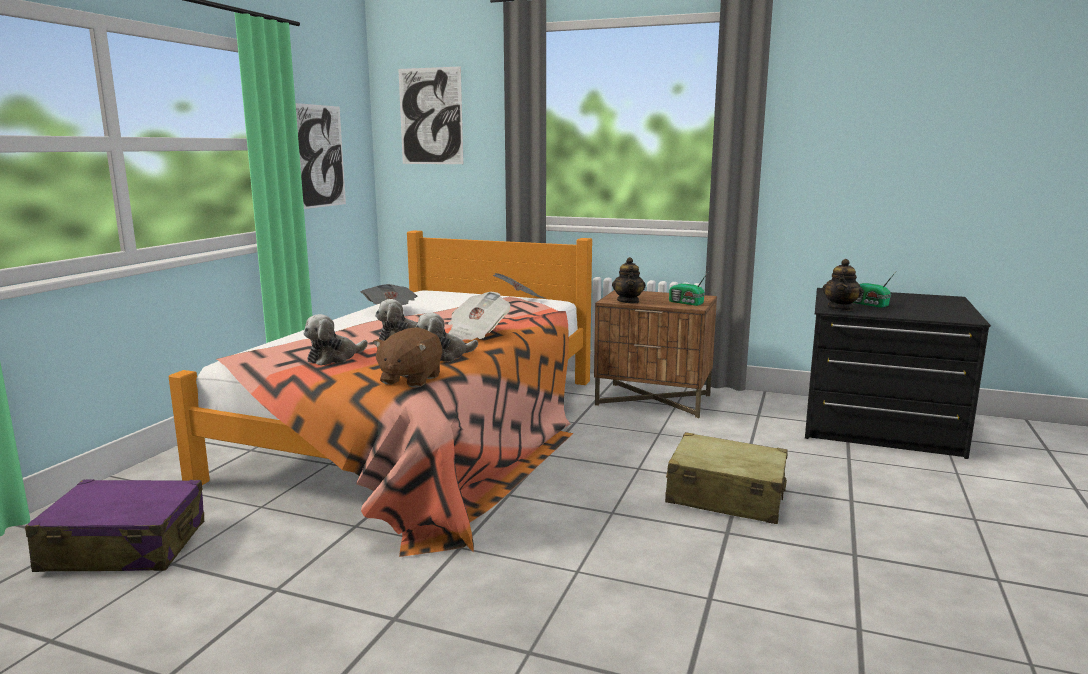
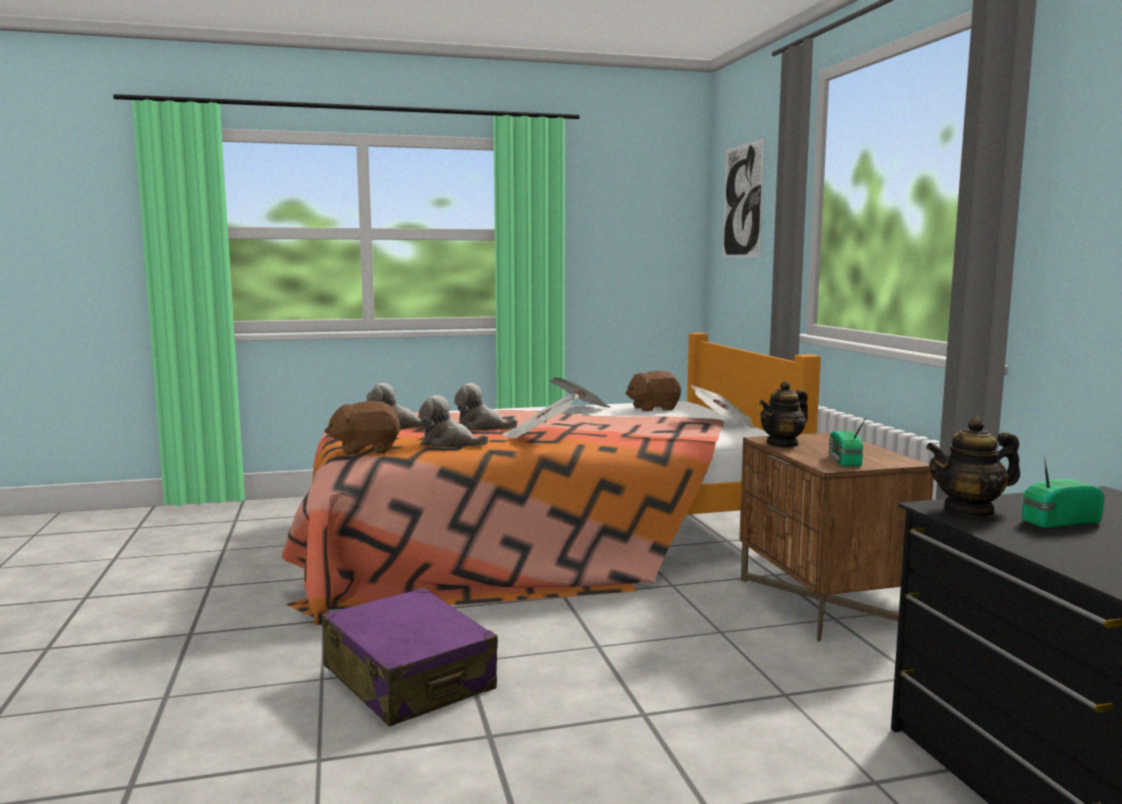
camera: 55 degrees right, 5 degrees down
purple suitcase [25,479,204,572] -> purple suitcase moved to [322,588,498,726]
picture [295,103,346,209] -> none
beige suitcase [665,432,788,524] -> none
radio [853,270,897,308] -> radio turned 60 degrees clockwise [1021,456,1105,528]
none -> brown plush toy [626,371,681,412]

